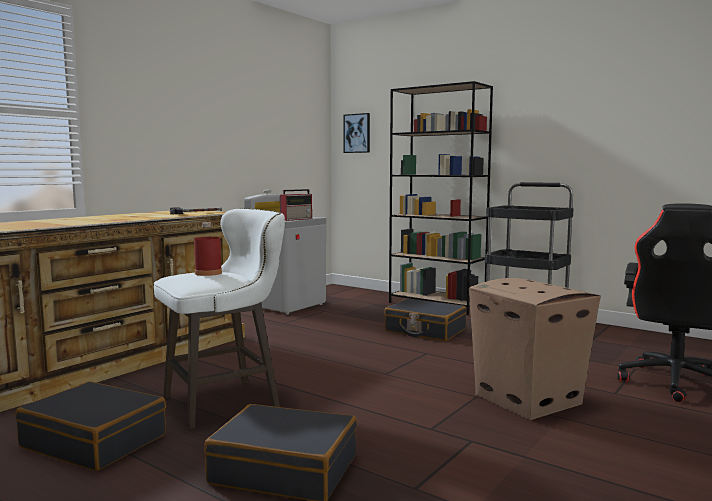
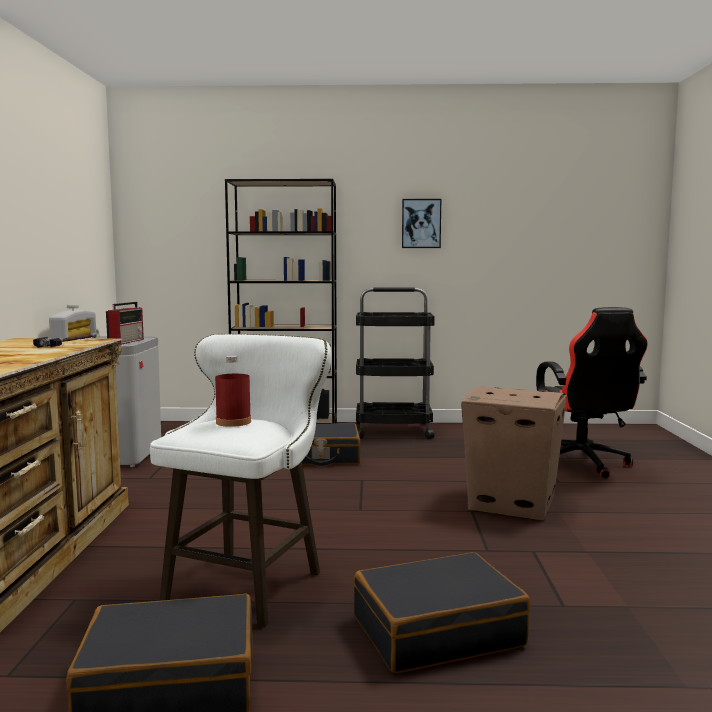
camera: 35 degrees left, 0 degrees up
picture [343,113,370,153] -> picture moved to [402,199,441,248]

